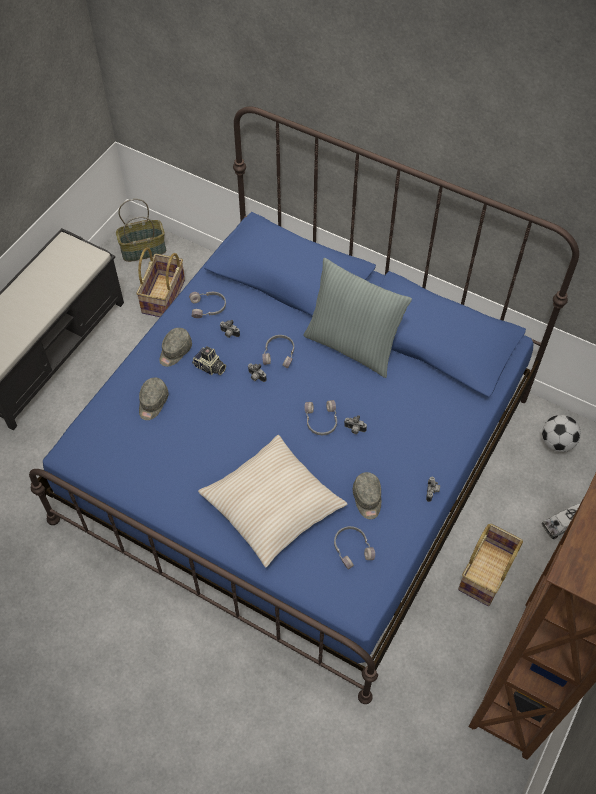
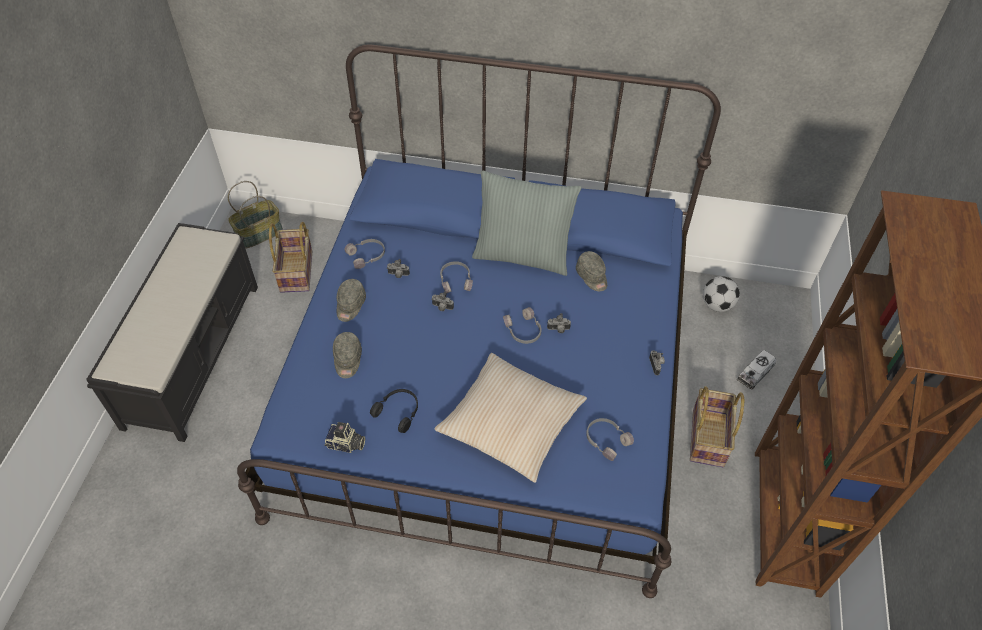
camera: 20 degrees left, 5 degrees down
camera [192,346,226,375] -> camera moved to [324,422,365,453]
grey cap [353,472,381,519] -> grey cap moved to [576,251,607,291]
none -> black headphones [370,389,418,433]

